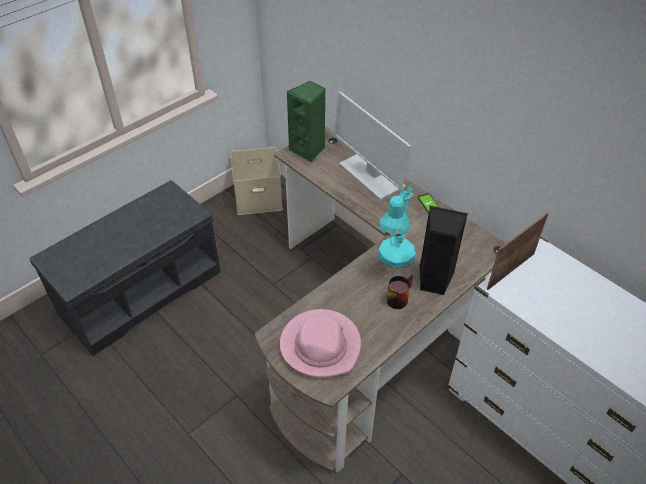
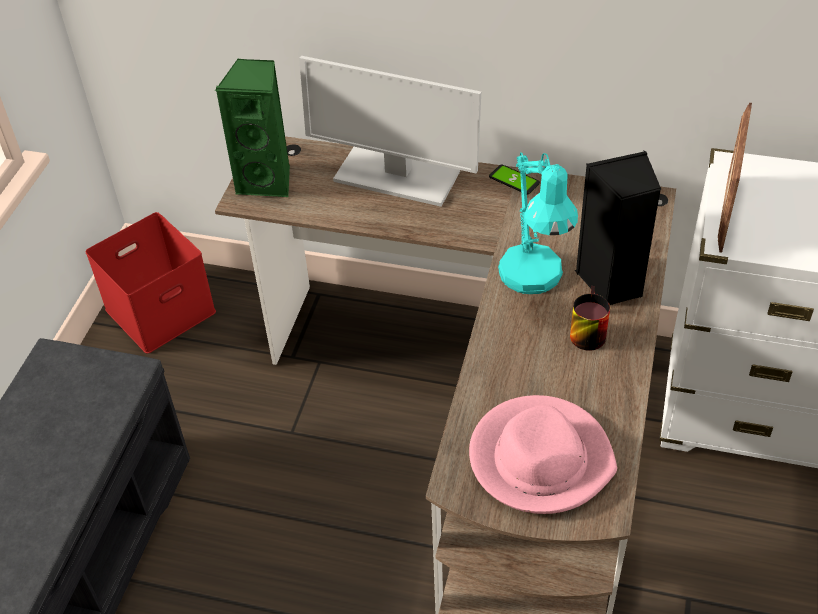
camera: 30 degrees left, 0 degrees up
beige storage box [231,147,283,215] -> red storage box [86,212,216,354]

